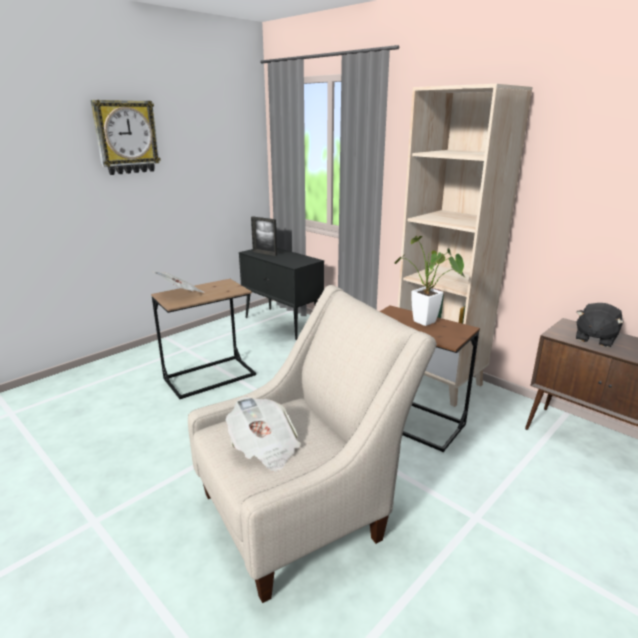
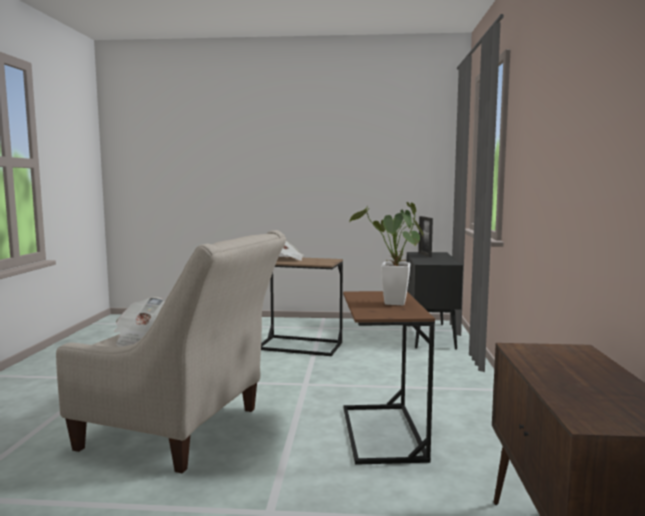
camera: 50 degrees right, 15 degrees down
wall clock [91,100,161,175] -> none
beige bookcase [398,84,532,407] -> none
black plush toy [576,303,624,347] -> none

